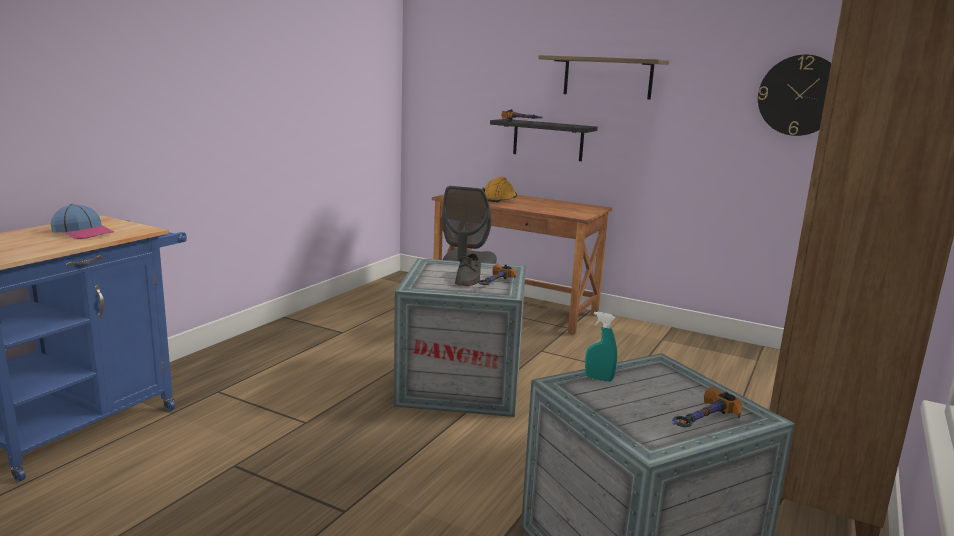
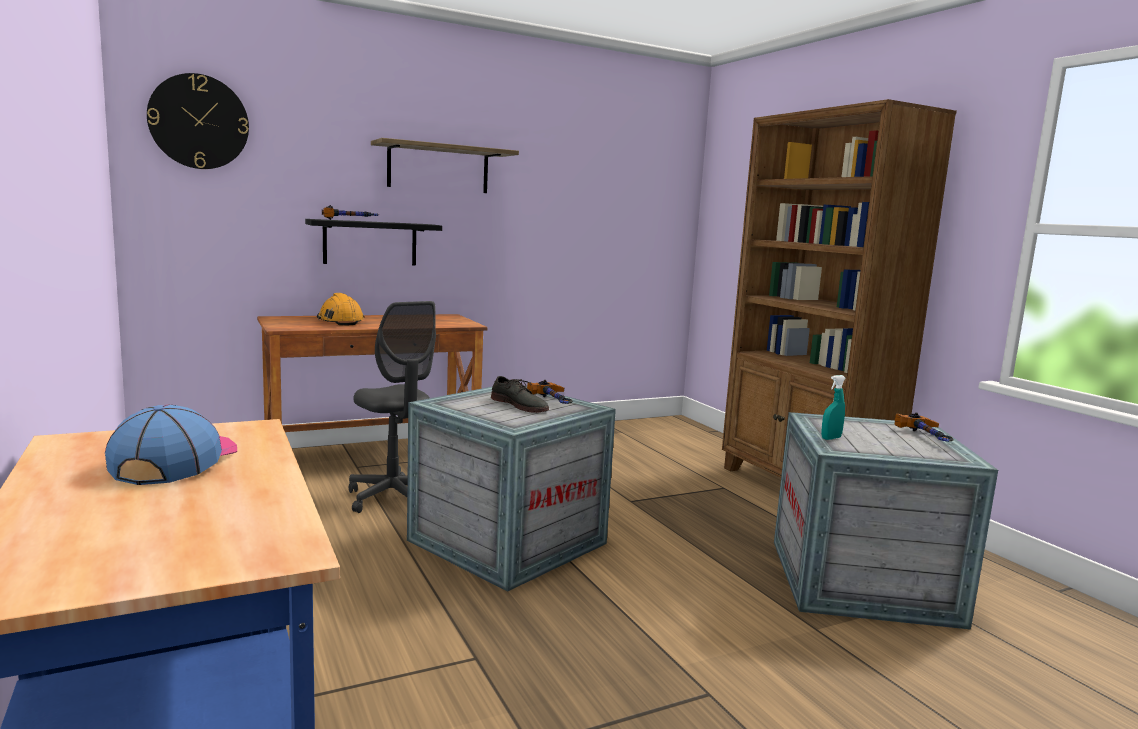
camera: 55 degrees left, 5 degrees down
cap [51,204,114,239] -> cap turned 60 degrees counterclockwise [105,405,237,485]
wall clock [758,55,831,136] -> wall clock moved to [147,73,249,169]

